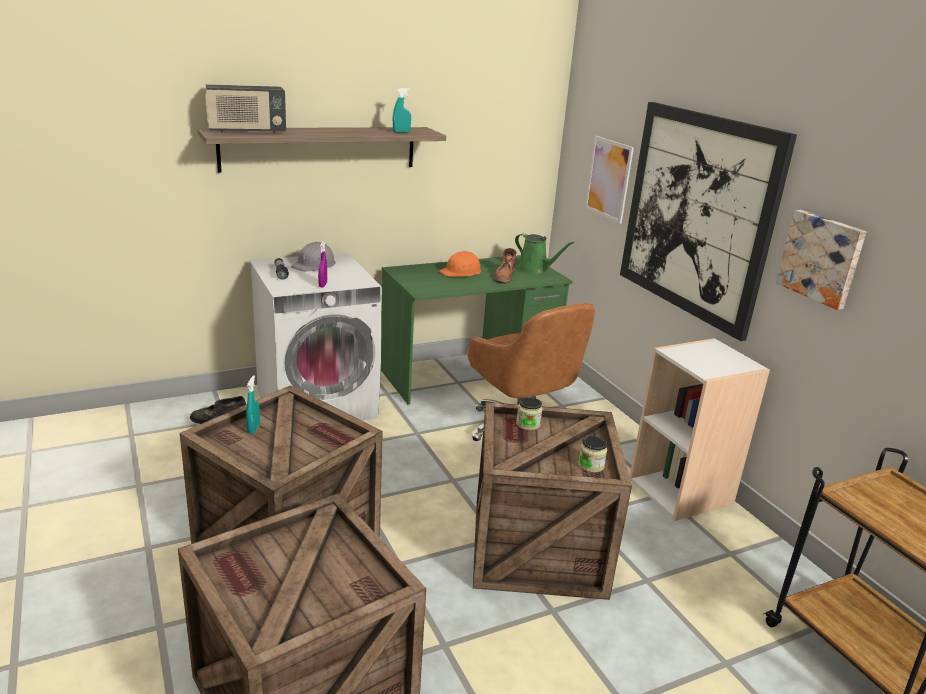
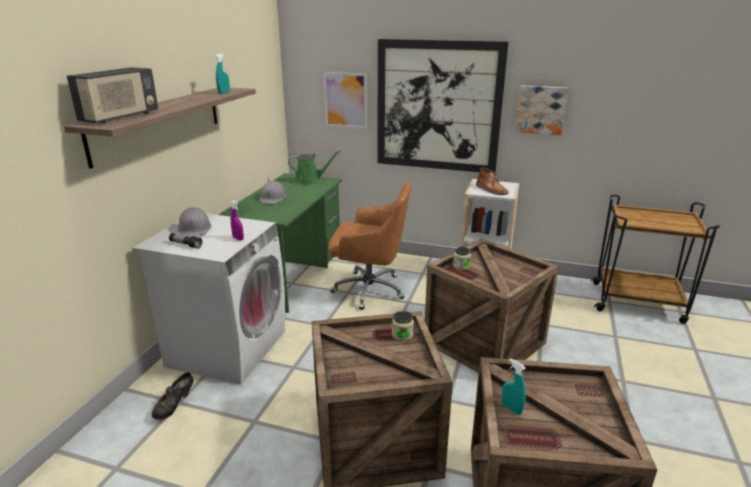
camera: 45 degrees left, 0 degrees up
turquoise spray bottle [246,375,260,434] -> turquoise spray bottle moved to [502,358,526,415]
orange hard hat [439,251,481,277] -> grey hard hat [260,181,287,204]
brown boot [494,248,516,284] -> brown boot moved to [476,168,509,195]
jar [578,436,607,473] -> jar moved to [392,311,414,341]

